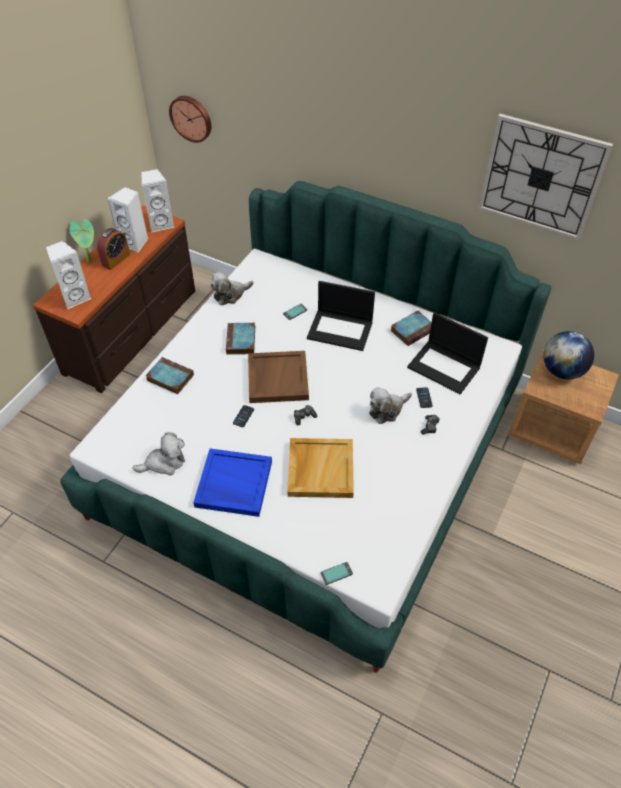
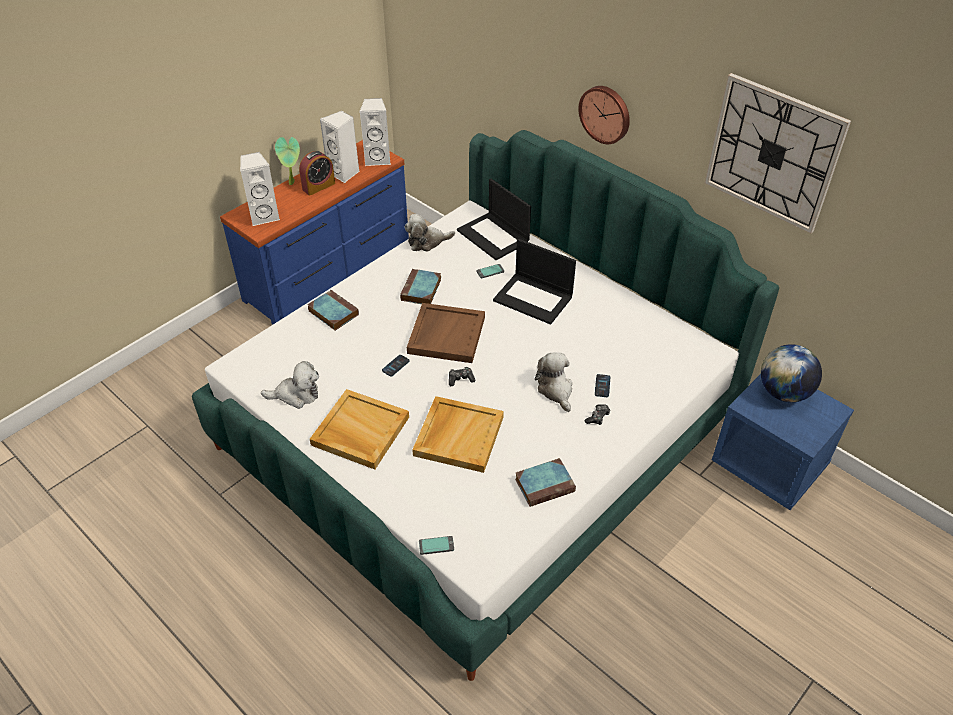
camera: 15 degrees right, 5 degrees down
brown dresser [33,205,195,393] -> blue dresser [220,140,409,324]
wall clock [169,96,211,143] -> wall clock moved to [578,86,630,144]
blue tray [193,448,272,517] -> beige tray [310,389,409,469]
plush toy [369,387,412,424] -> plush toy turned 90 degrees clockwise [535,352,572,412]
book [391,310,432,346] -> book moved to [515,458,576,507]
laptop [407,312,488,394] -> laptop moved to [457,178,531,260]
brown nightstand [508,348,619,464] -> blue nightstand [712,374,854,510]

